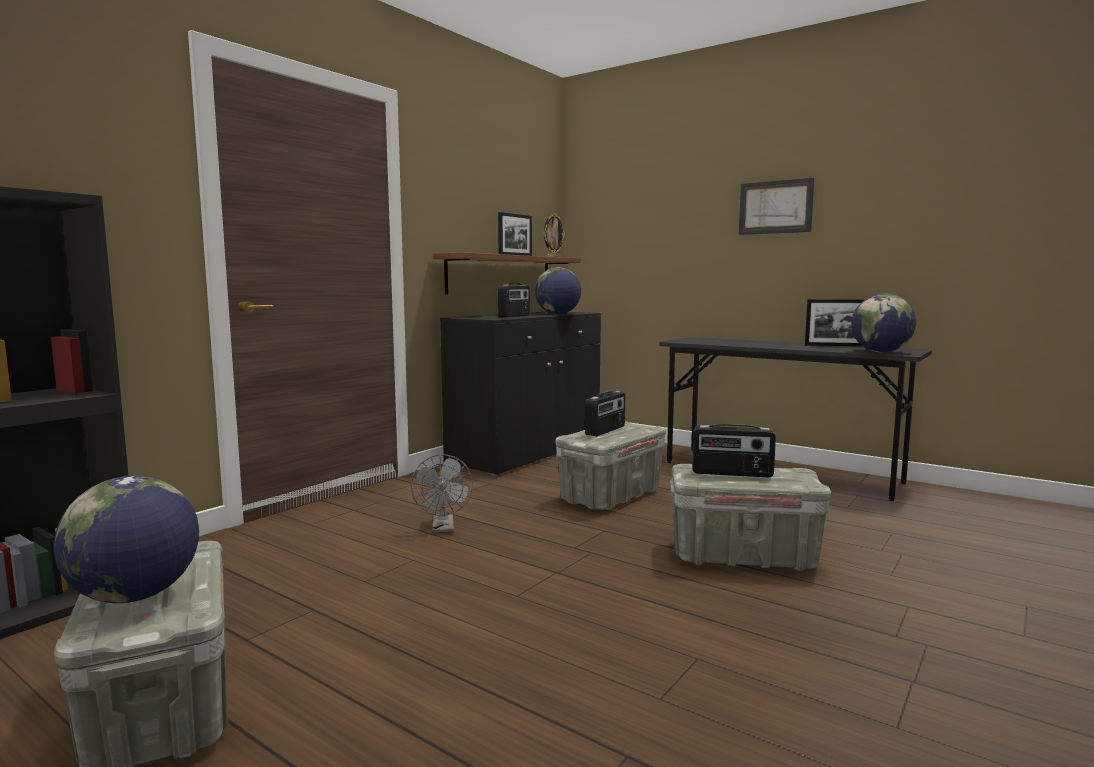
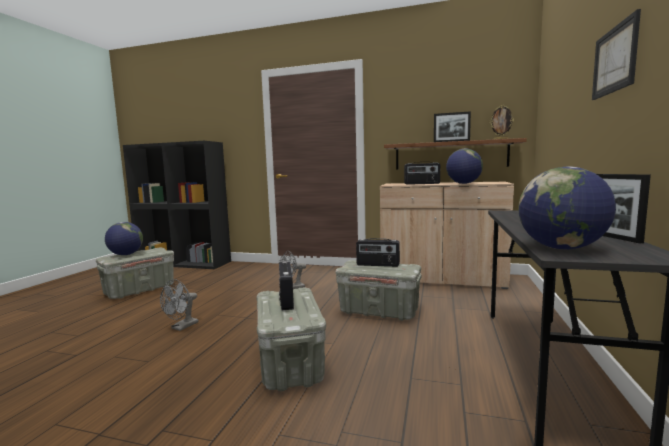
camera: 70 degrees right, 0 degrees up
black cabinet [440,311,601,477] -> beige cabinet [380,182,514,289]
none -> grey fan [160,279,198,331]

